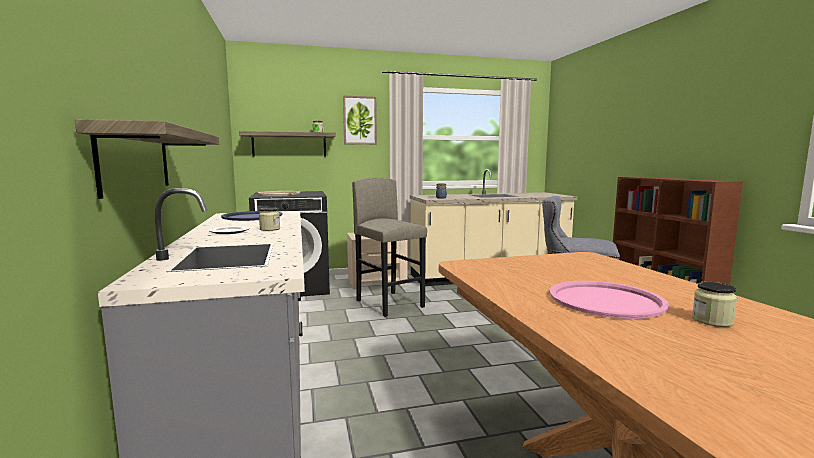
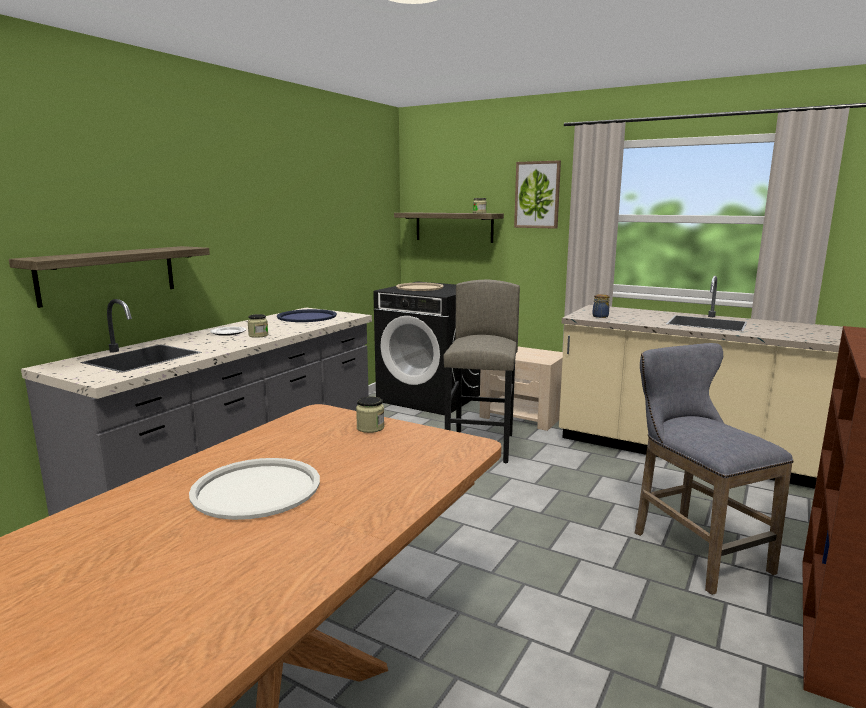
camera: 45 degrees right, 5 degrees up
pink tray [549,281,669,319] -> white tray [189,458,320,520]
jar [692,281,737,327] -> jar moved to [356,396,384,433]

